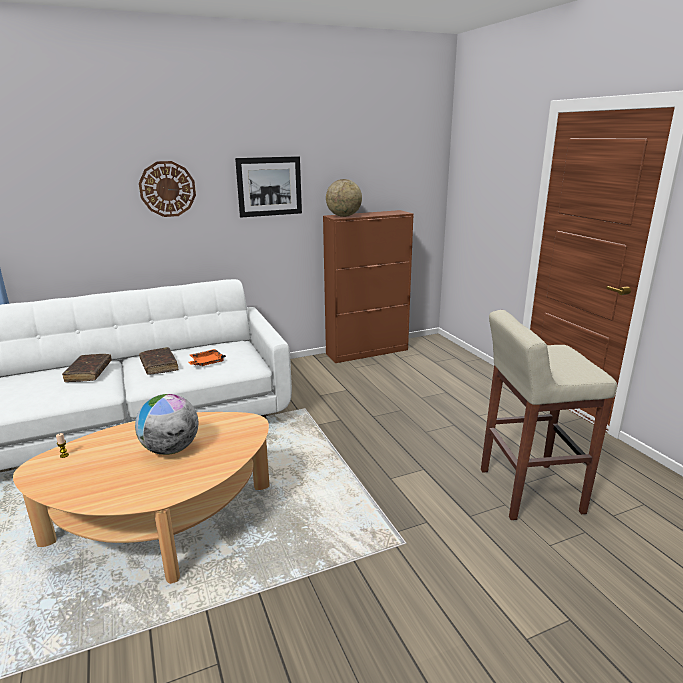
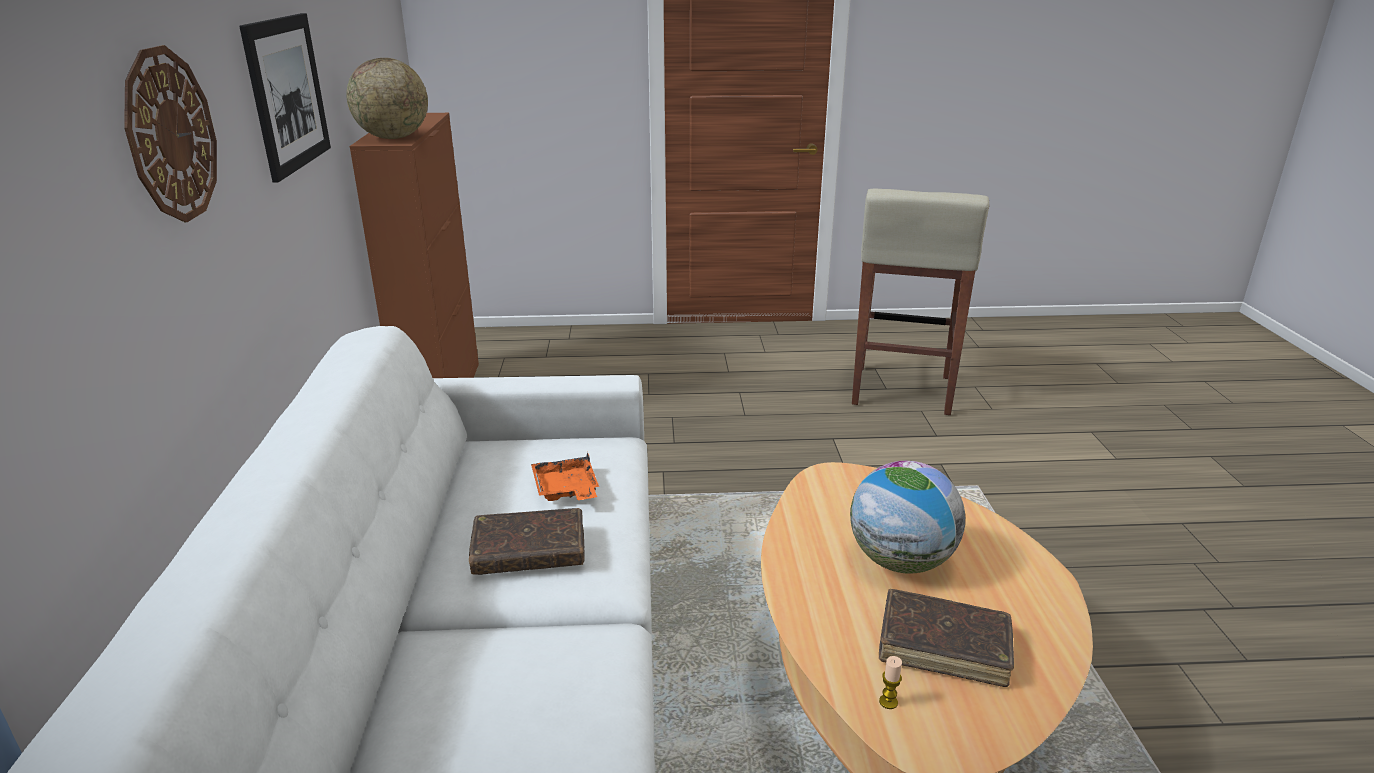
camera: 70 degrees left, 5 degrees up
brown book [62,354,112,382] -> brown book moved to [879,589,1014,687]

